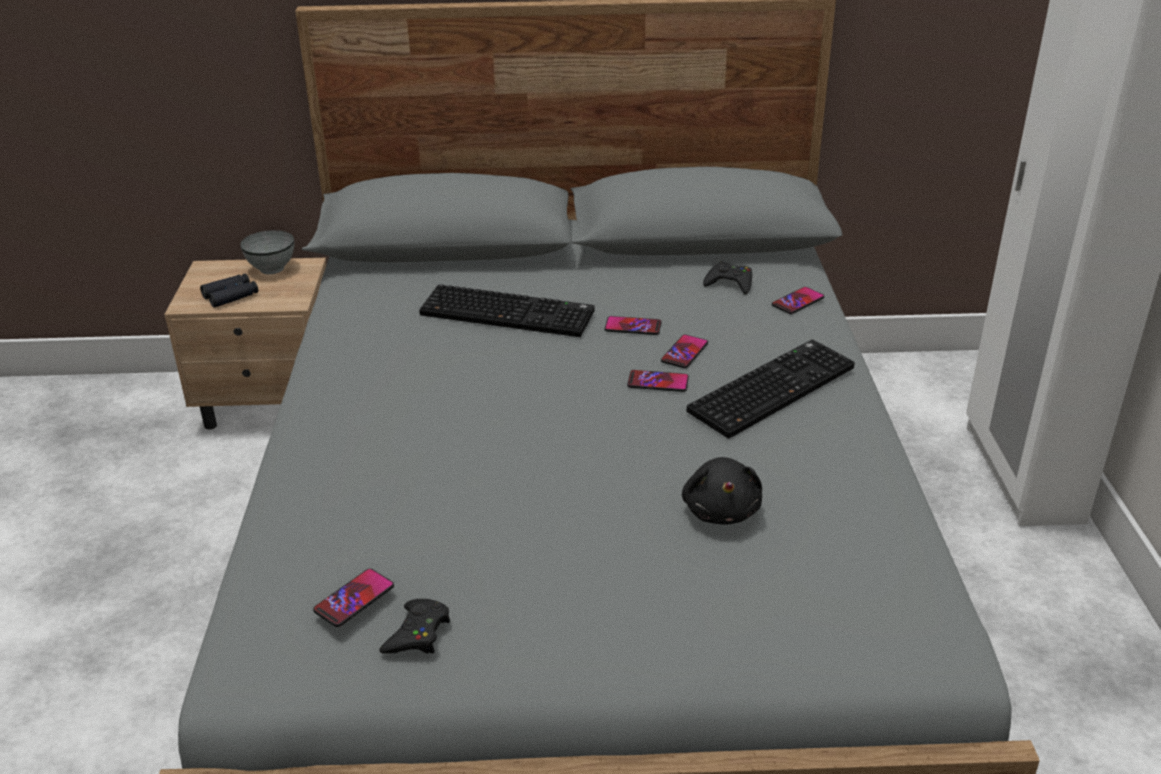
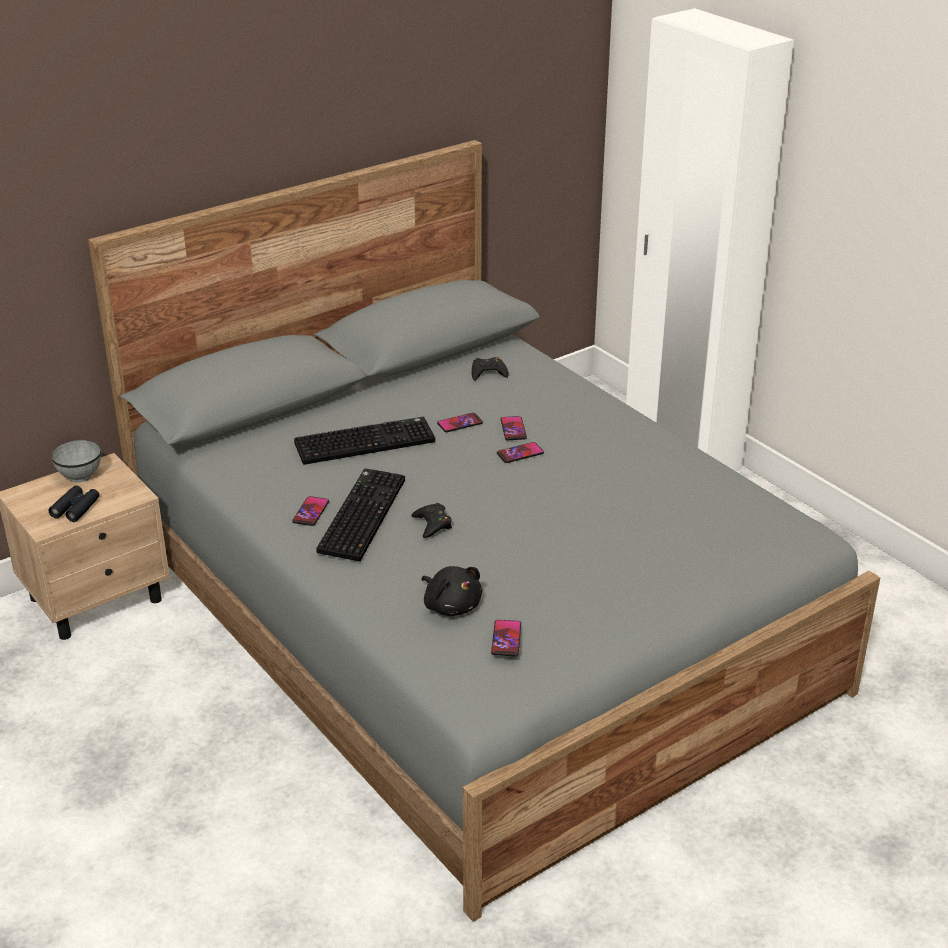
camera: 35 degrees left, 0 degrees up
black game controller [379,599,450,654] -> black game controller moved to [411,503,452,538]
black plush toy [682,457,762,525] -> black plush toy moved to [422,566,482,616]
keyboard [686,339,855,439] -> keyboard moved to [316,468,405,561]
phone [772,287,824,314] -> phone moved to [292,496,329,526]

